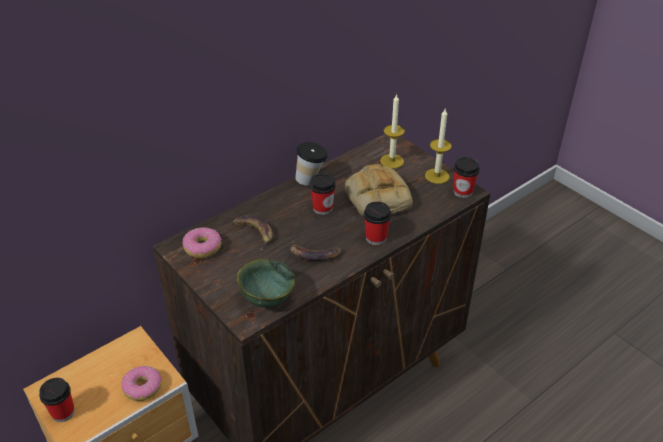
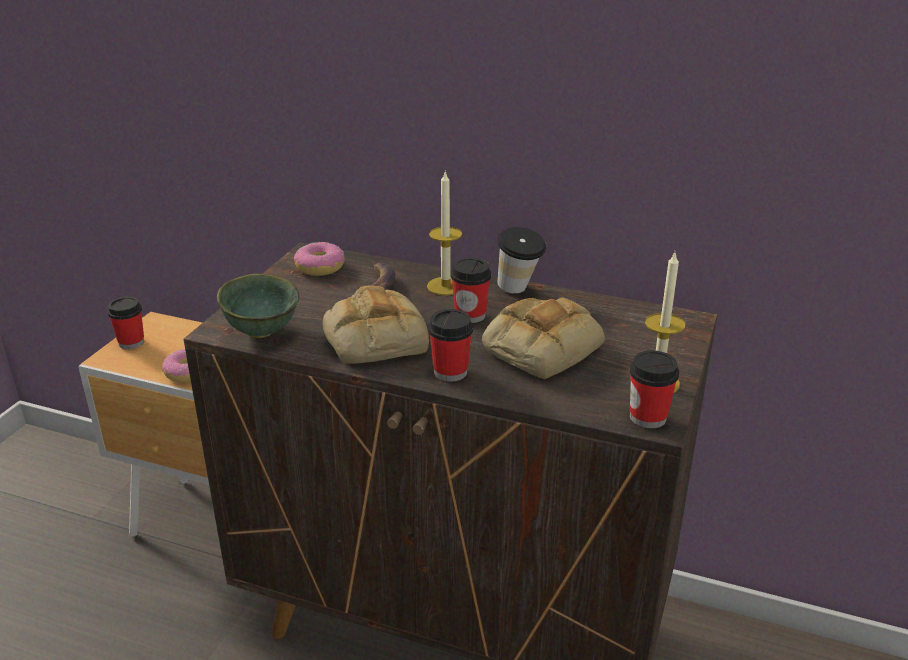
camera: 60 degrees right, 10 degrees down
banana [291,241,341,261] -> bread [323,285,429,364]
candle [380,94,405,168] -> candle moved to [427,170,462,296]

